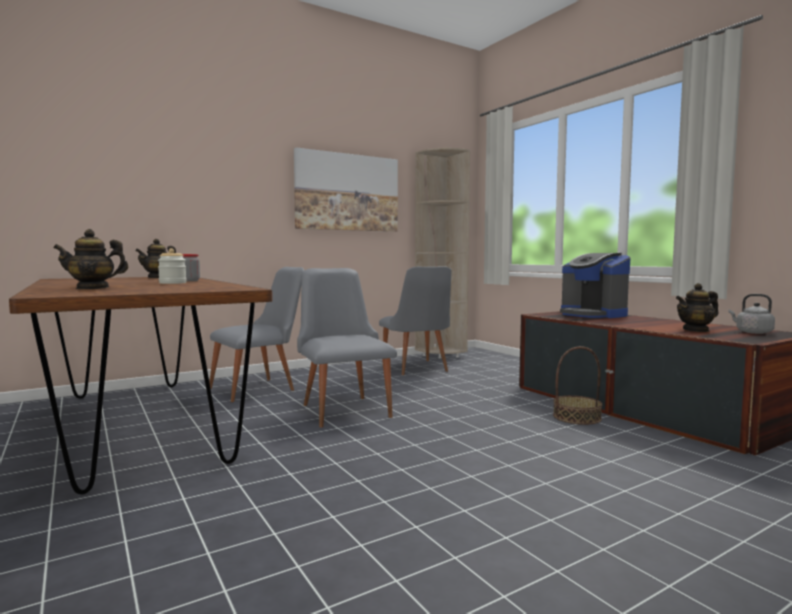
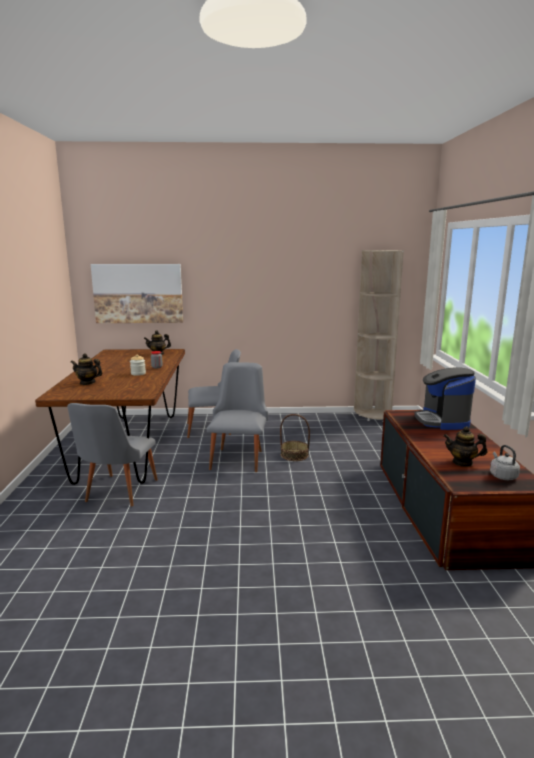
camera: 30 degrees right, 10 degrees up
picture [294,147,398,232] -> picture moved to [91,264,183,323]
grey chair [379,266,451,375] -> grey chair moved to [67,403,158,507]
basket [553,346,602,425] -> basket moved to [280,414,310,461]

